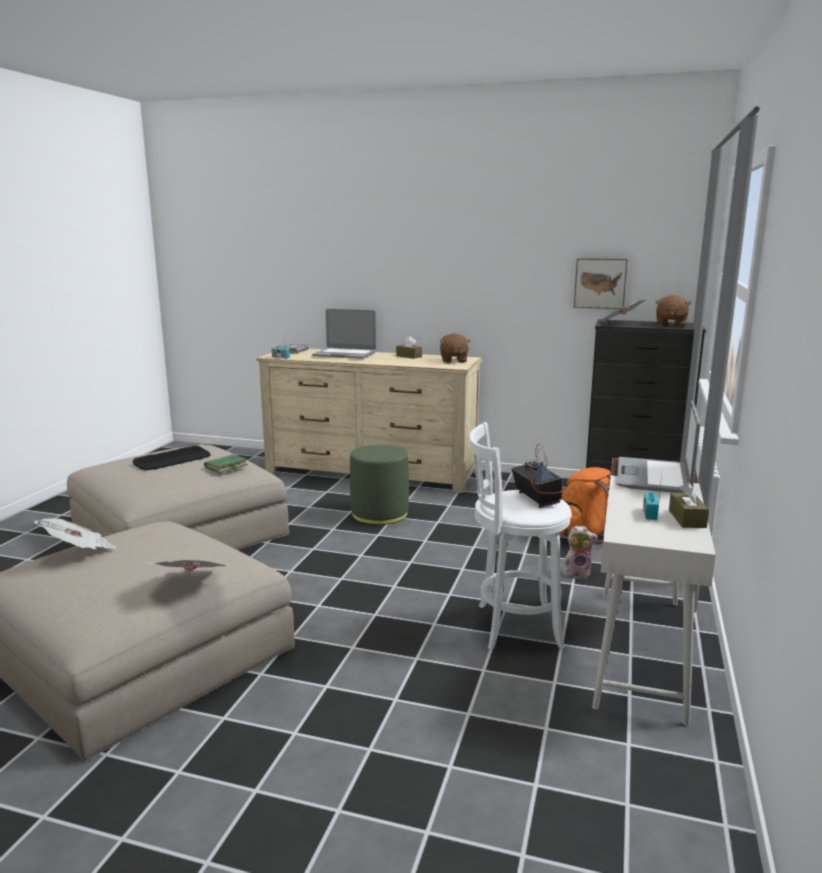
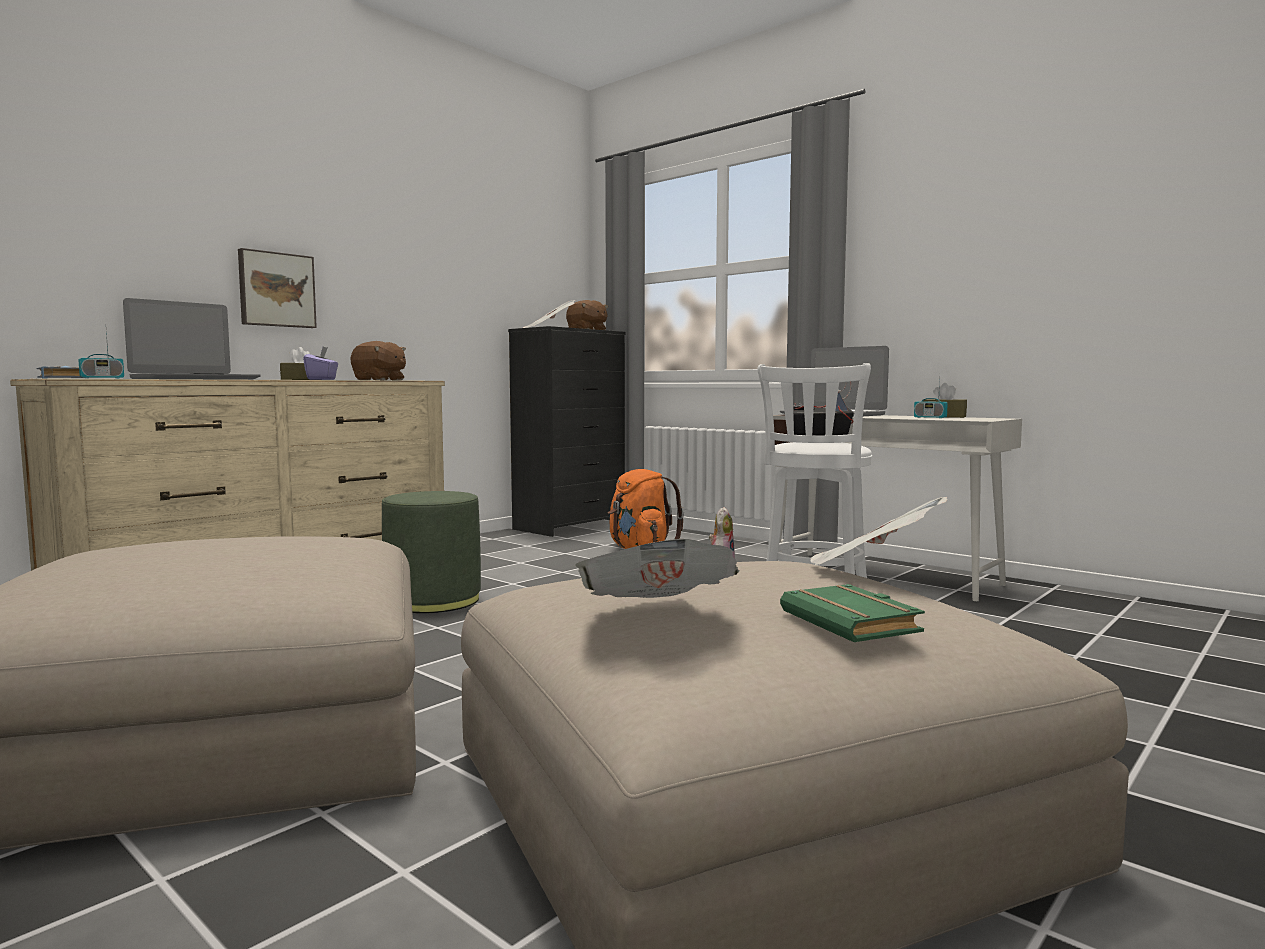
camera: 65 degrees left, 10 degrees down
keyboard [132,446,211,470] -> none
green book [204,454,248,473] -> green book moved to [780,584,925,642]
picture [574,258,628,309] -> picture moved to [238,248,317,328]
none -> purple tissue box [303,347,338,380]

